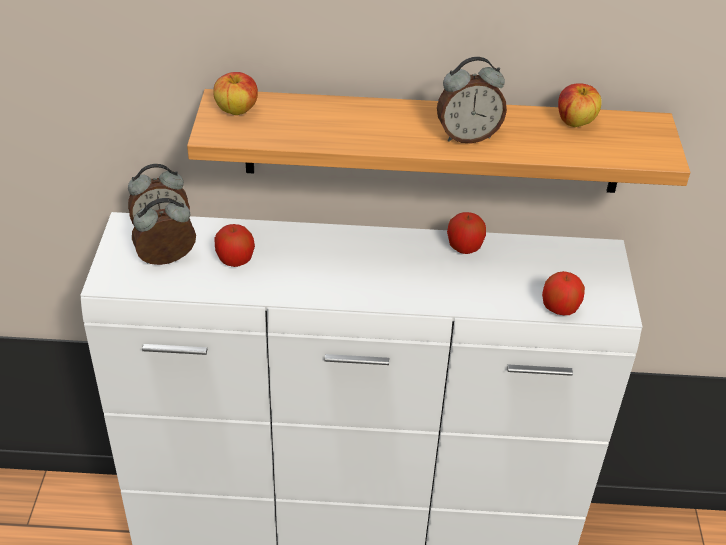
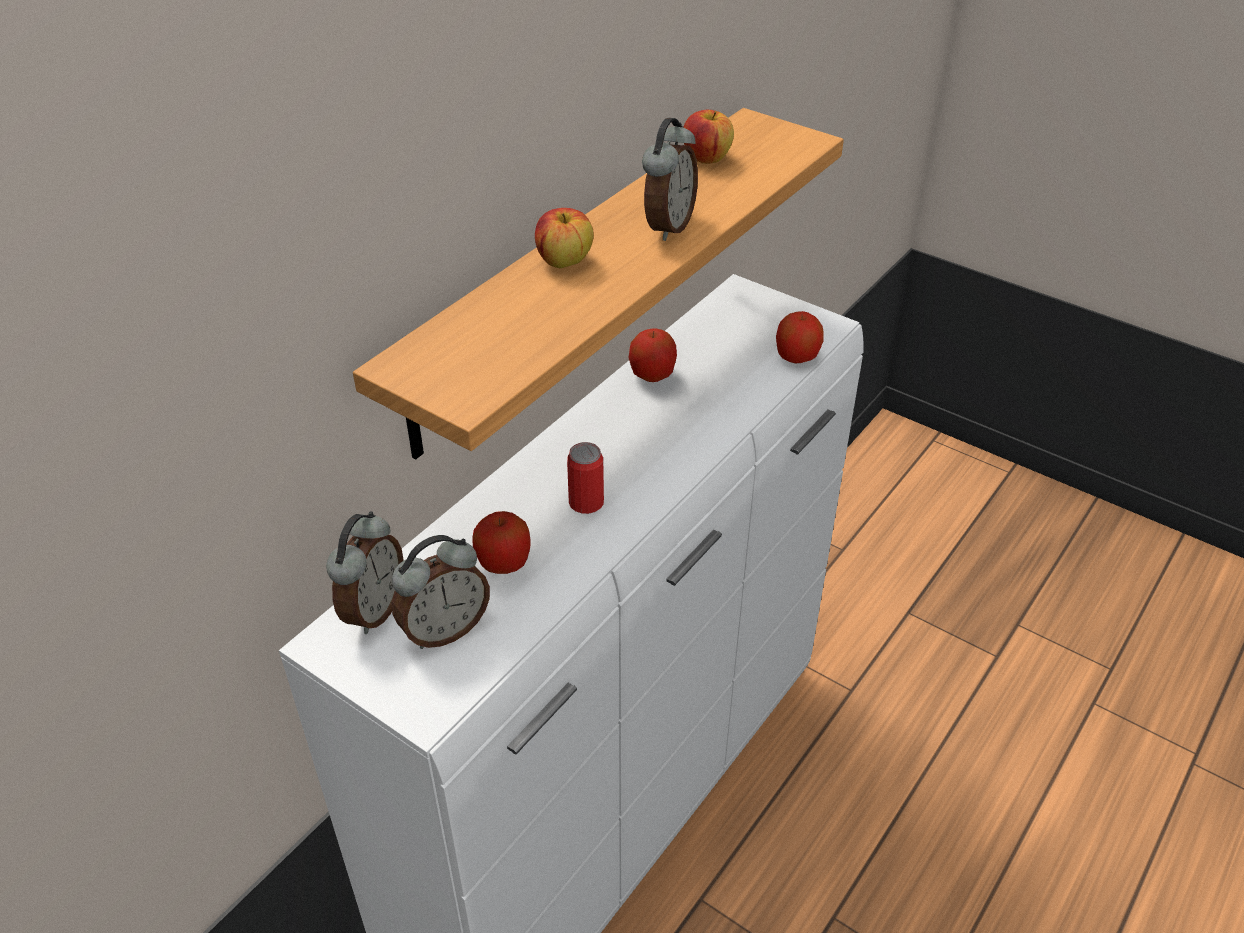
camera: 55 degrees left, 0 degrees up
alarm clock [132,198,196,265] -> alarm clock turned 135 degrees counterclockwise [392,535,490,649]
apple [213,72,258,115] -> apple moved to [535,208,594,268]
none -> can [567,442,604,514]

